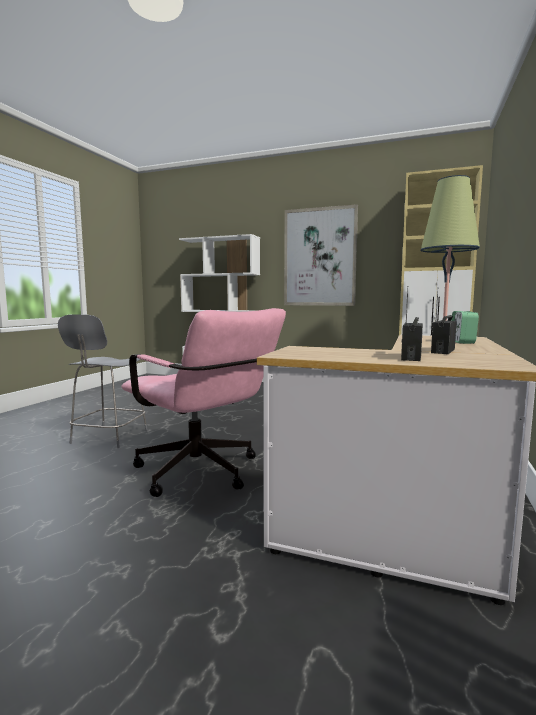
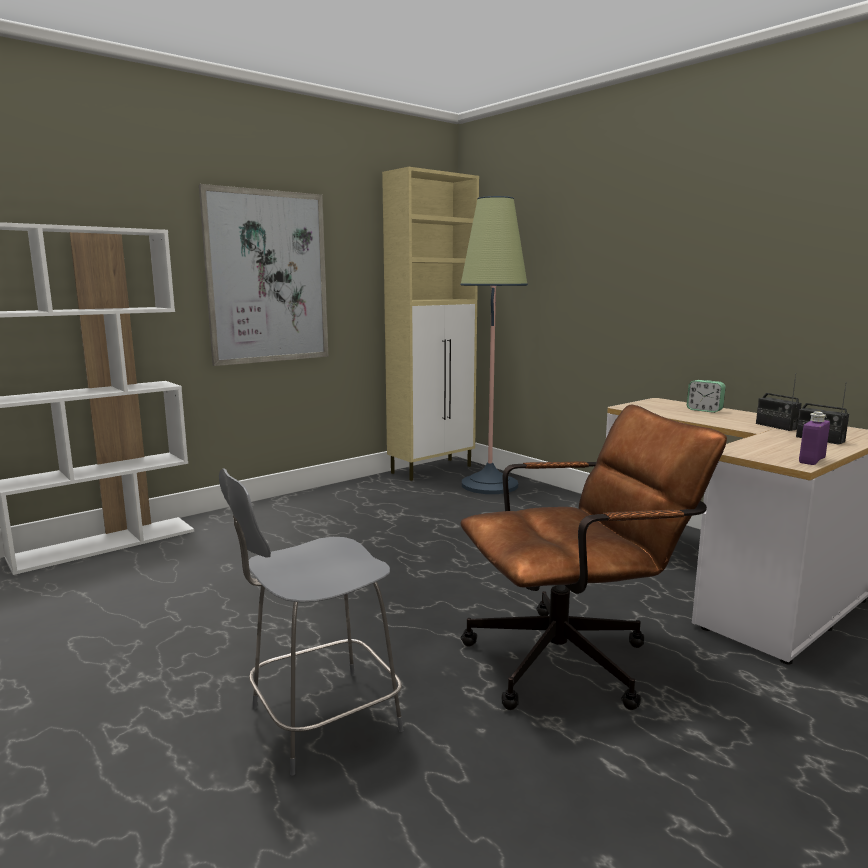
camera: 60 degrees left, 5 degrees up
grey chair [58,314,148,448] -> grey chair turned 105 degrees clockwise [219,468,403,775]
pink office chair [121,308,286,497] -> brown office chair [460,405,727,710]
none -> purple bottle [799,411,830,465]

